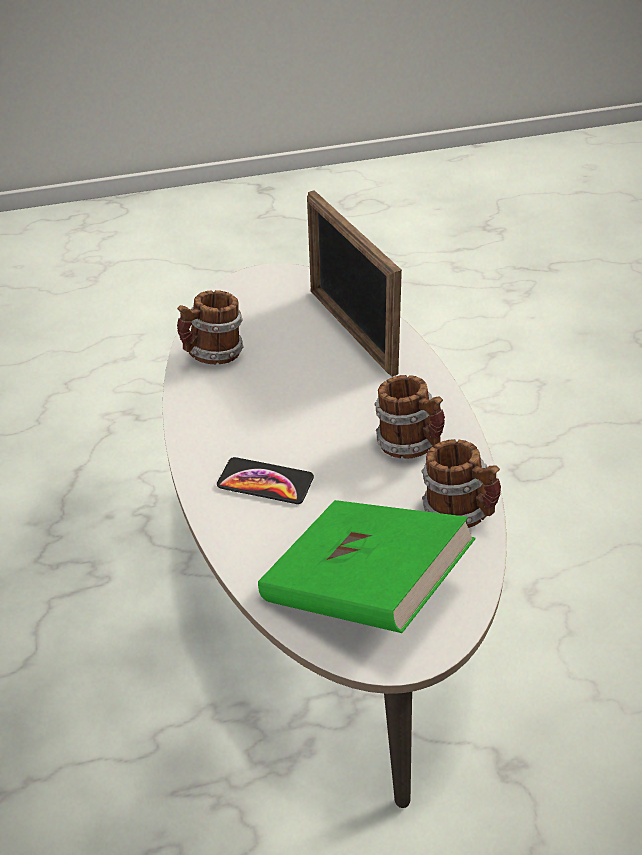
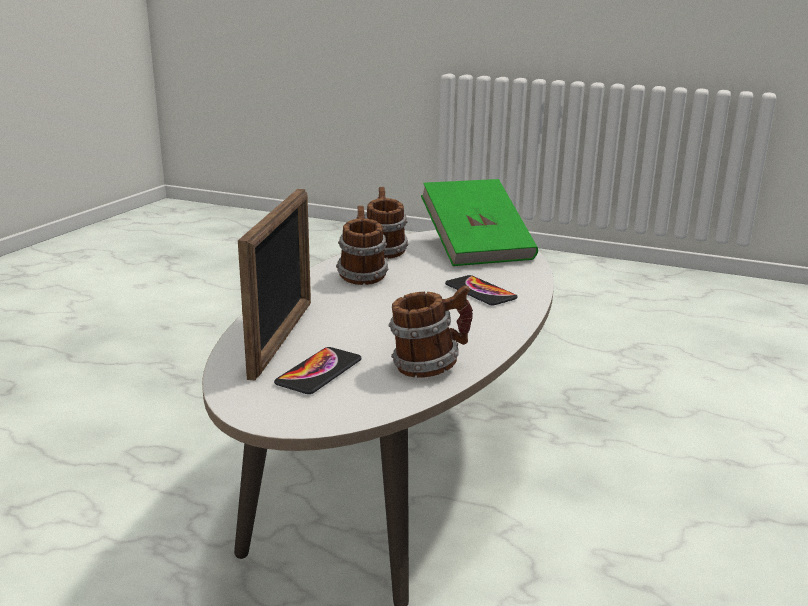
camera: 145 degrees left, 20 degrees down
none -> phone [274,347,361,394]

